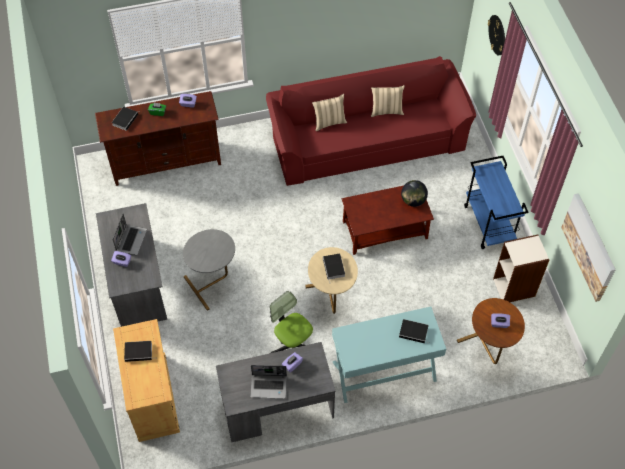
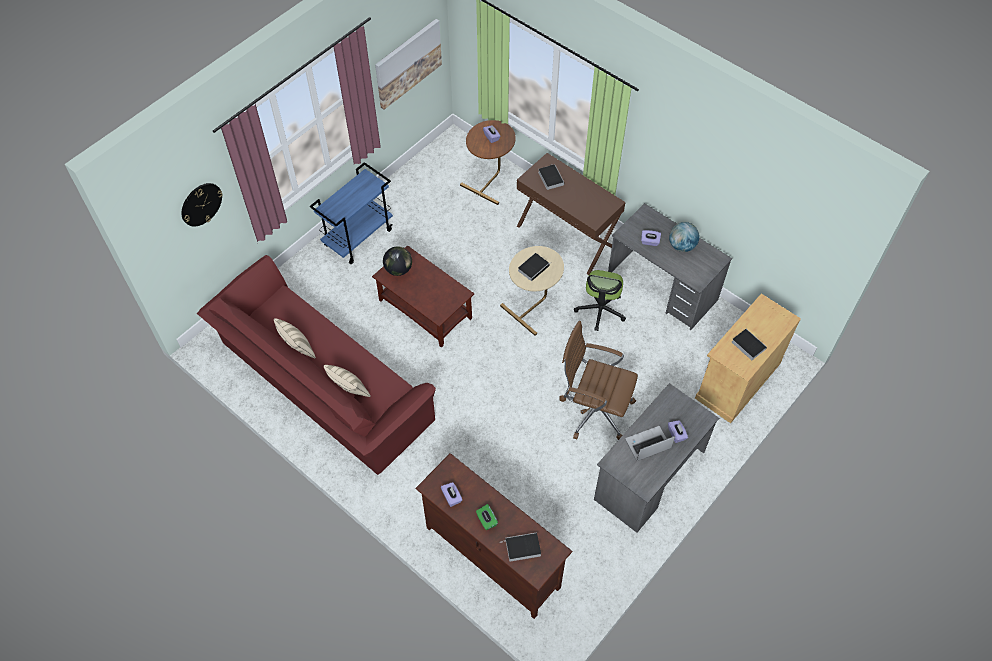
camera: 125 degrees left, 0 degrees up
grey side table [183,229,235,311] -> brown office chair [559,321,638,440]
laptop [250,365,287,399] -> globe [669,222,699,252]
turquoise console table [332,306,446,403] -> brown console table [517,153,626,275]
bookcase [493,234,549,302] -> none

